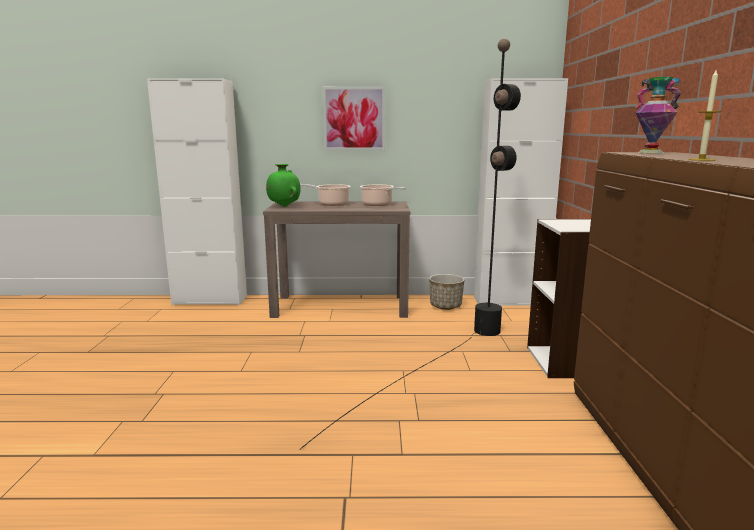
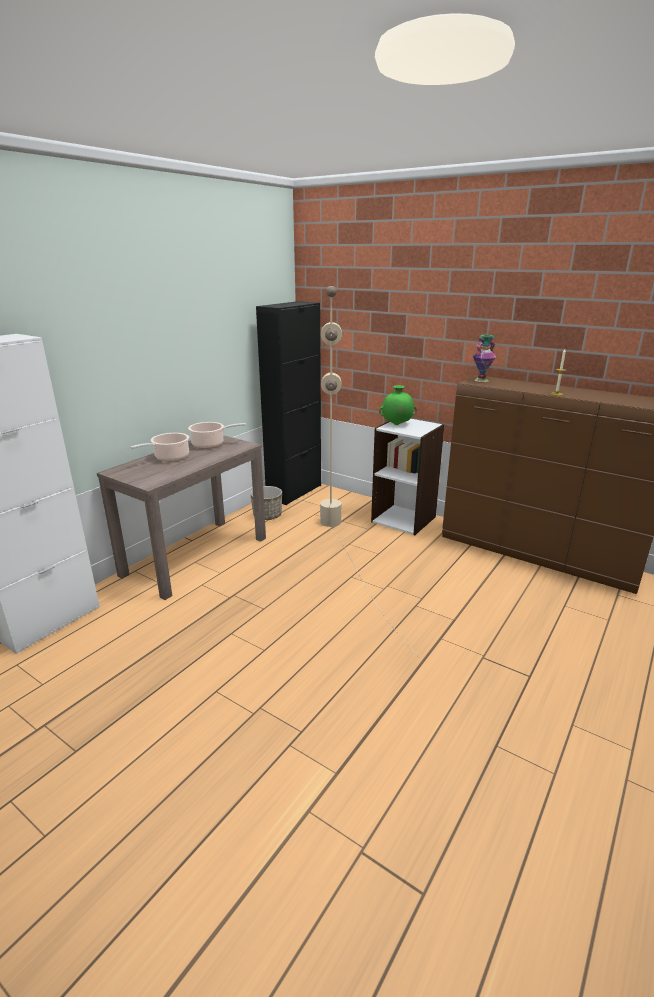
camera: 55 degrees left, 10 degrees up
green vase [266,164,301,207] -> green vase moved to [379,385,417,425]
black floor lamp [300,39,521,450] -> beige floor lamp [320,286,420,658]
picture [323,87,385,151] -> none
white cabinet [474,78,568,306] -> black cabinet [256,301,321,505]

